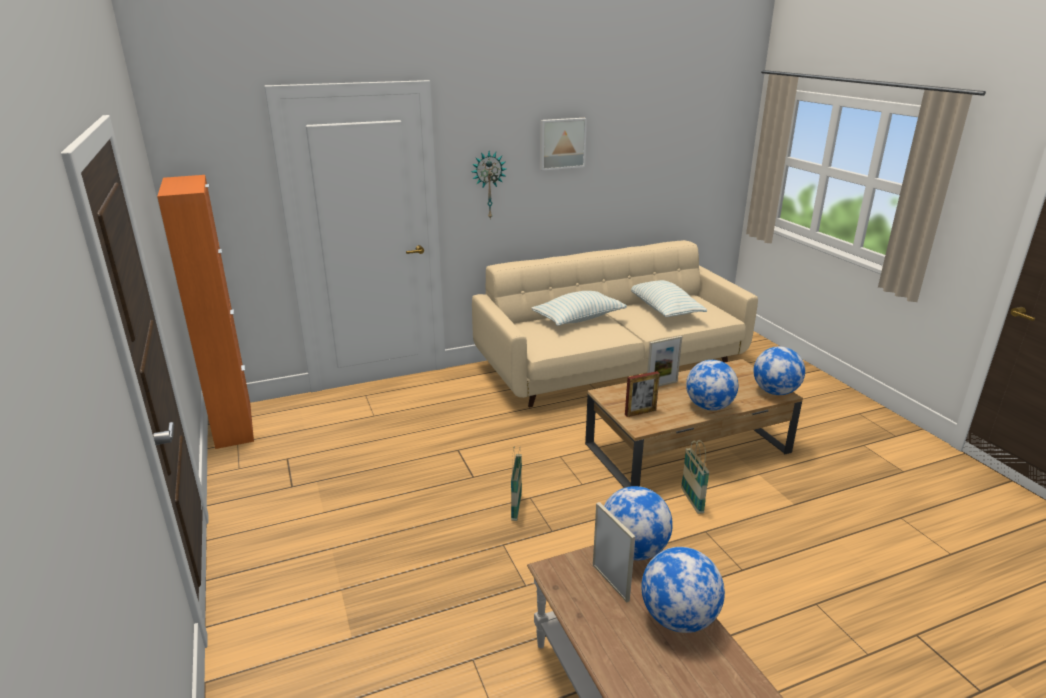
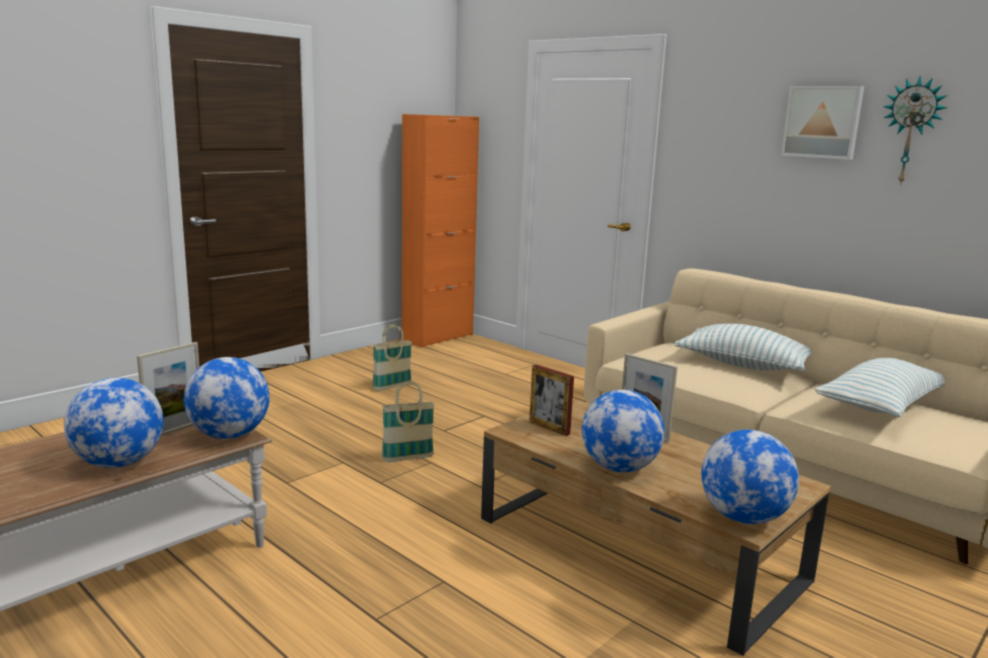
camera: 65 degrees right, 10 degrees down
wall clock [471,151,506,219] -> wall clock moved to [883,76,947,185]
basket [681,440,710,514] -> basket moved to [373,324,412,391]

